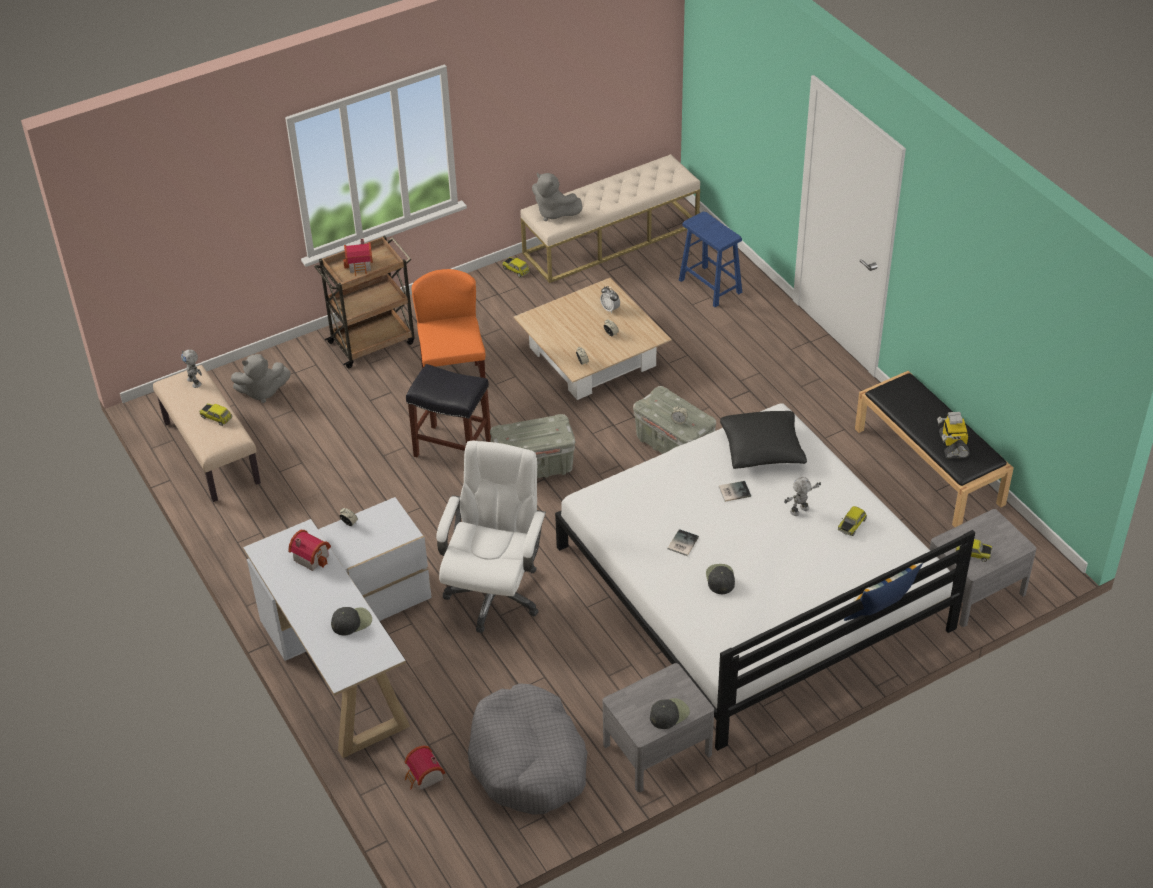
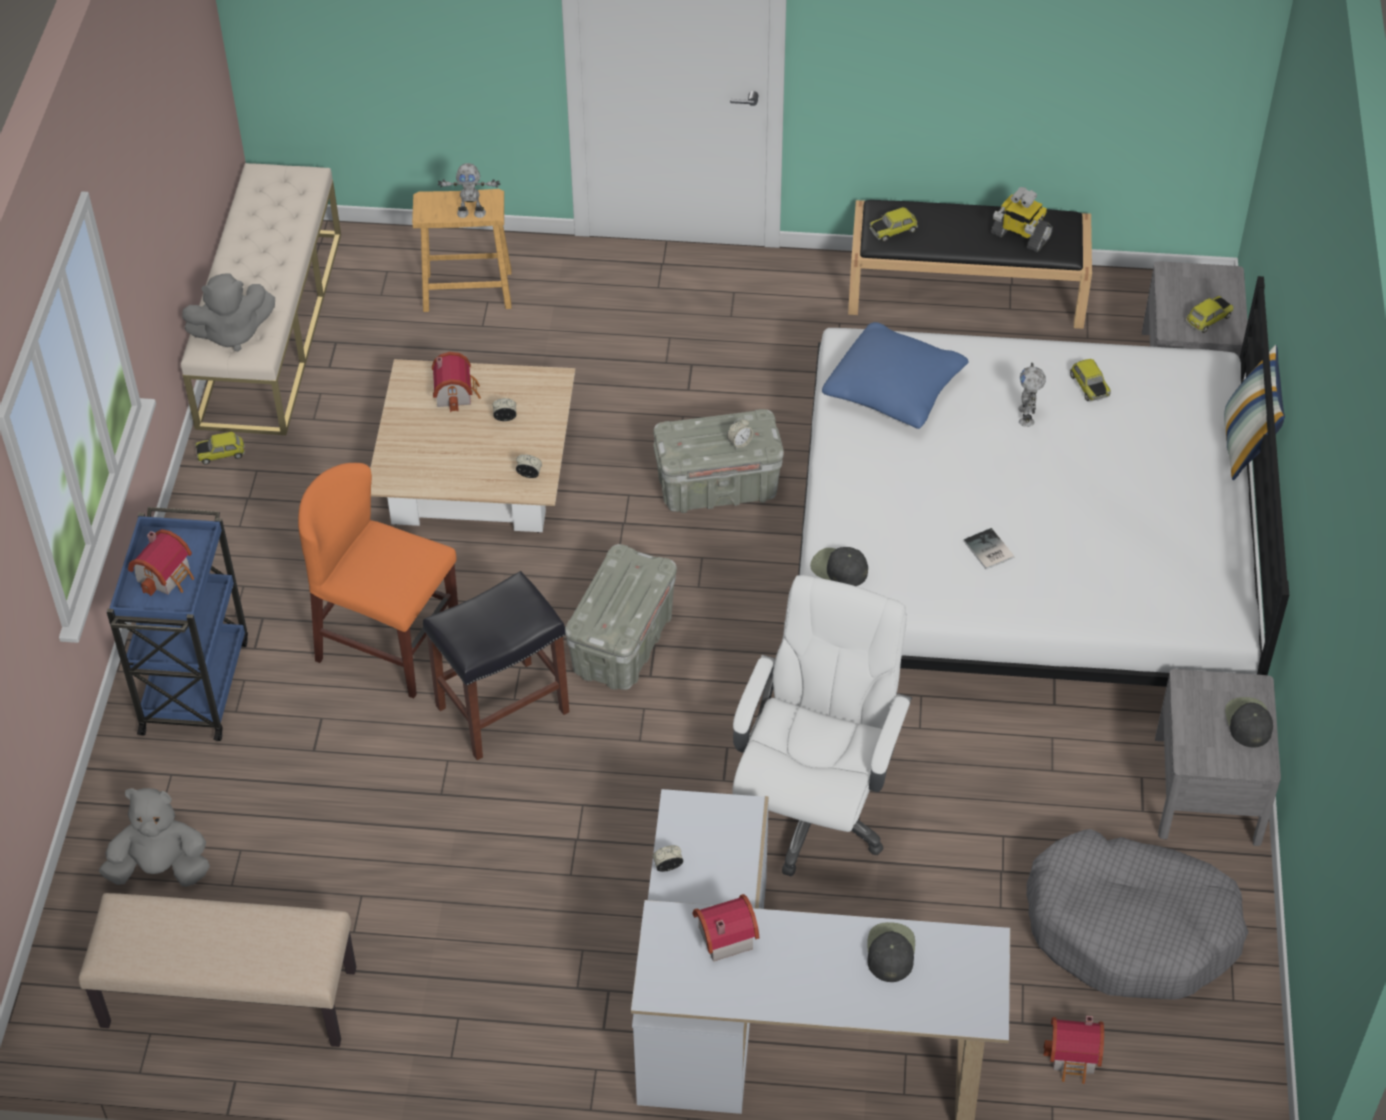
camera: 55 degrees left, 5 degrees up
toy robot [181,349,202,388] -> toy robot moved to [438,163,500,218]
toy car [199,403,233,426] -> toy car moved to [869,207,918,242]
grey plush toy [231,354,291,403] -> grey plush toy turned 120 degrees counterclockwise [99,788,210,887]
brown cart [314,236,415,368] -> blue cart [107,507,248,741]
white office chair [436,441,546,633] -> white office chair turned 60 degrees clockwise [732,575,912,876]
alarm clock [600,286,620,313] -> toy house [432,352,481,412]
blue stool [679,212,742,307] -> brown stool [412,189,512,312]
black cap [706,564,735,594] -> black cap moved to [810,547,868,586]
book [719,481,751,502] -> none
black pillow [720,411,807,469] -> blue pillow [822,322,969,429]

